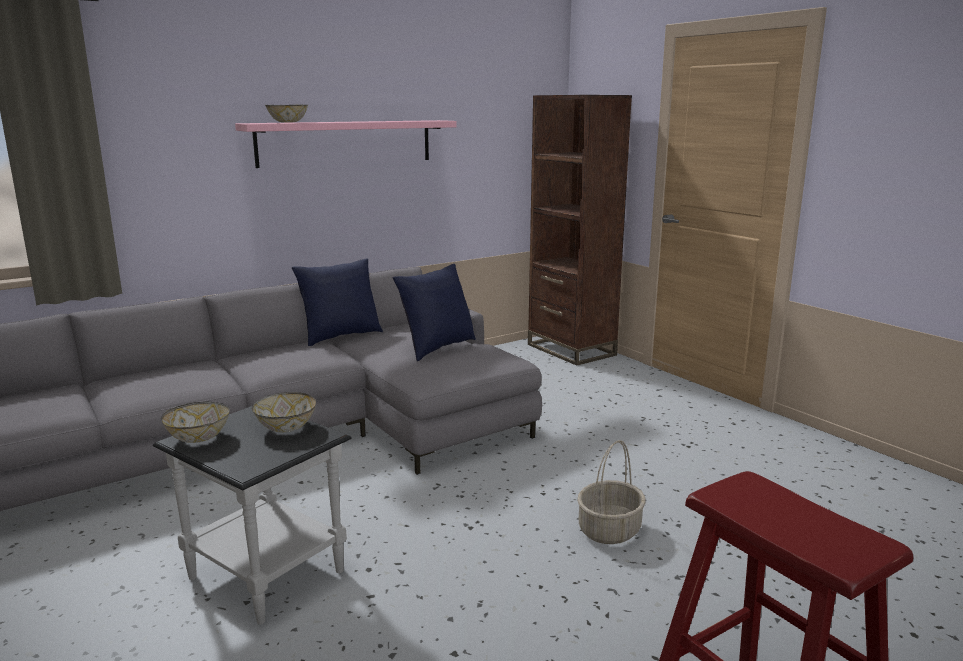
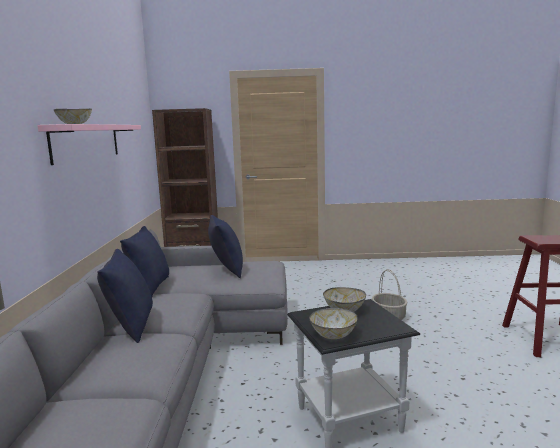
camera: 55 degrees left, 5 degrees down
none -> blue pillow [97,249,153,343]

